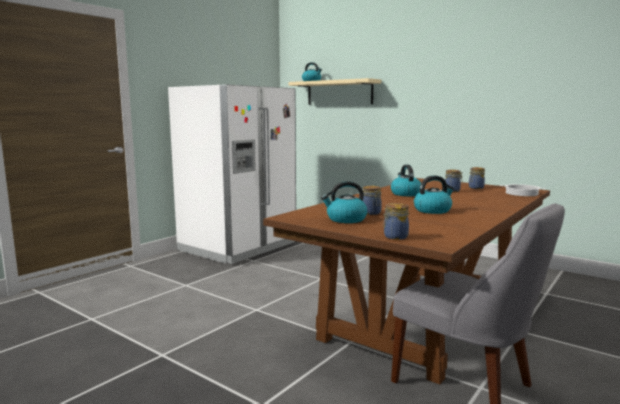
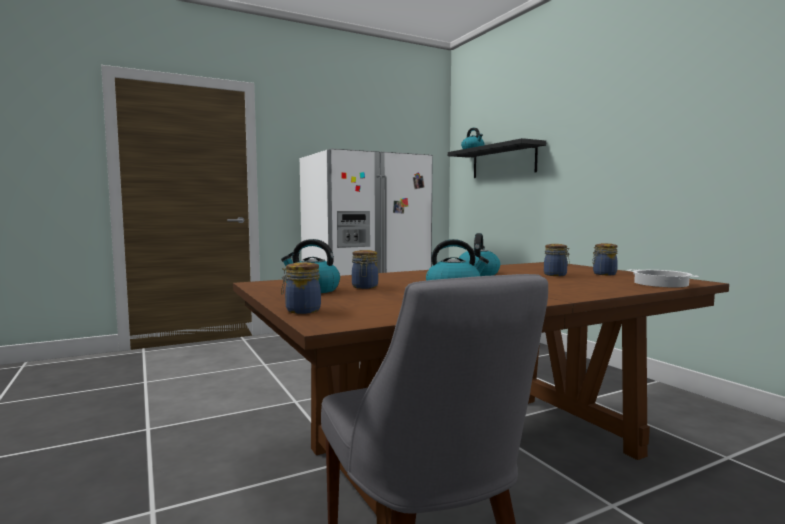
camera: 25 degrees right, 5 degrees down
beige shelf [288,78,381,105] -> black shelf [448,138,546,178]

